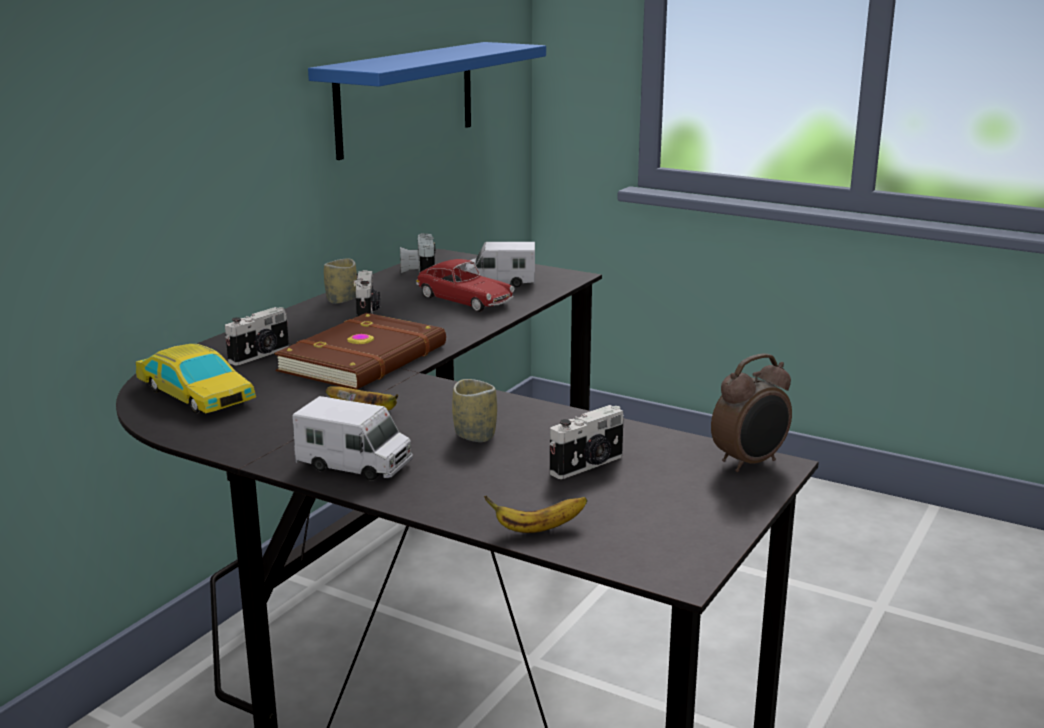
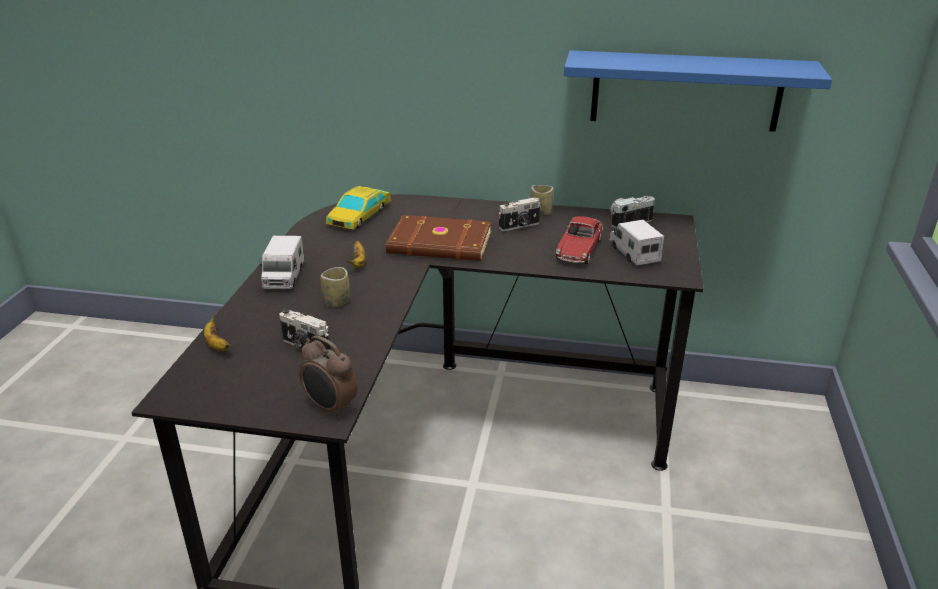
camera: 70 degrees right, 10 degrees up
camera [225,307,289,365] -> none

